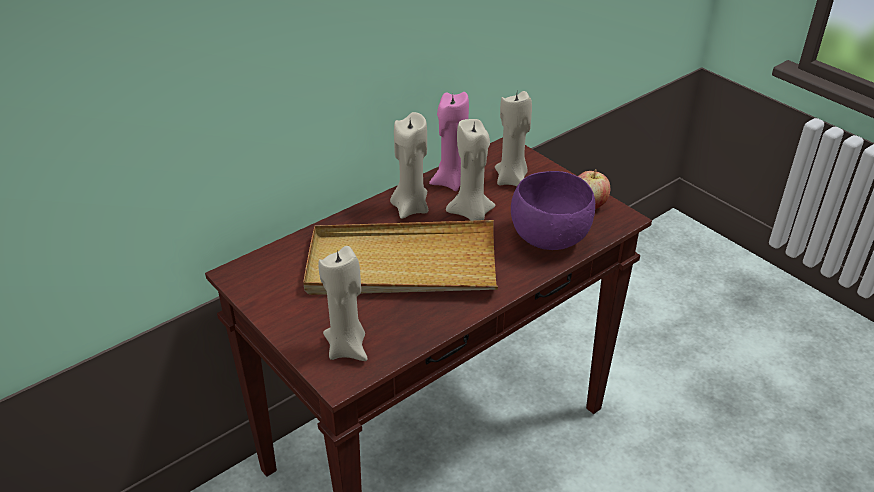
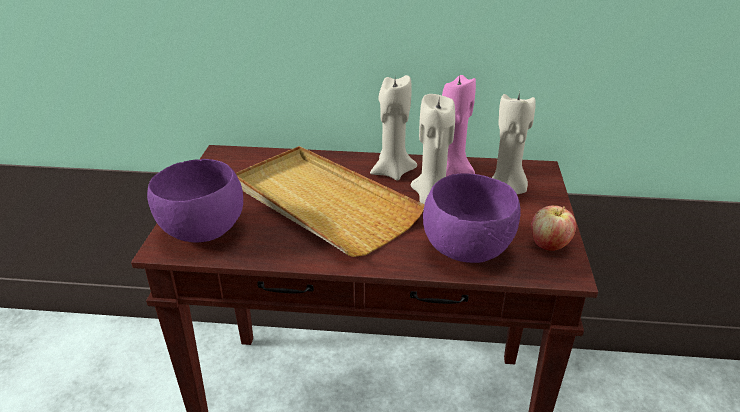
camera: 45 degrees right, 5 degrees down
beige candle [318,246,368,361] -> purple bowl [147,159,243,243]

